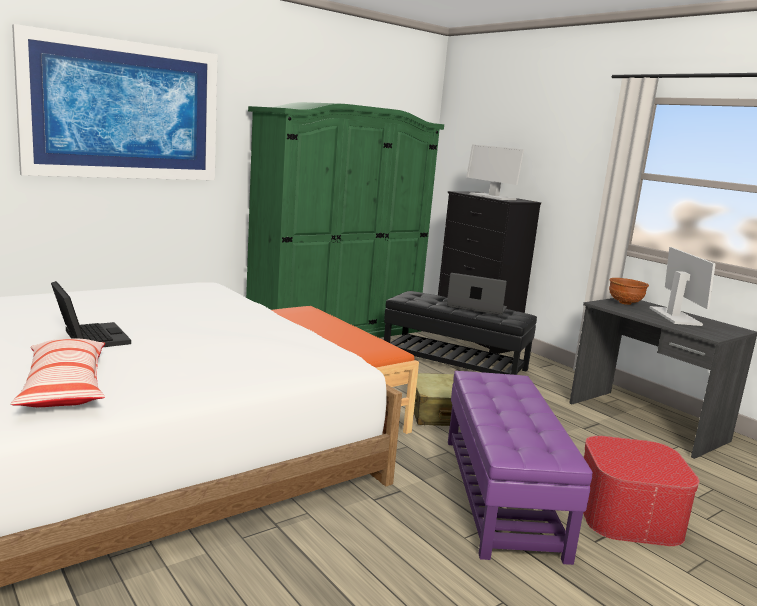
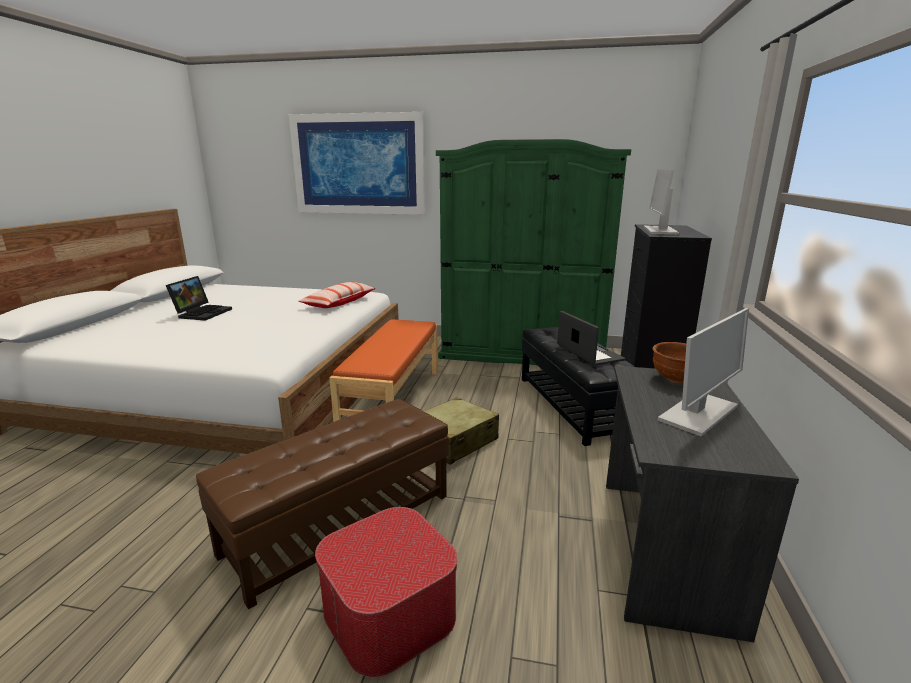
camera: 50 degrees right, 5 degrees up
pillow [10,339,105,407] -> pillow moved to [298,282,376,308]
purple ottoman [448,371,593,565] -> brown ottoman [196,399,448,610]

